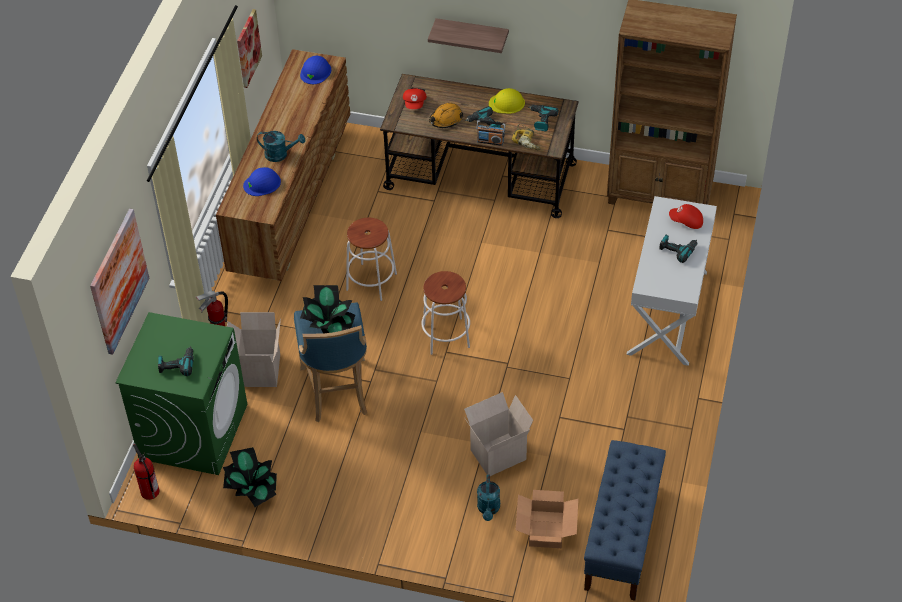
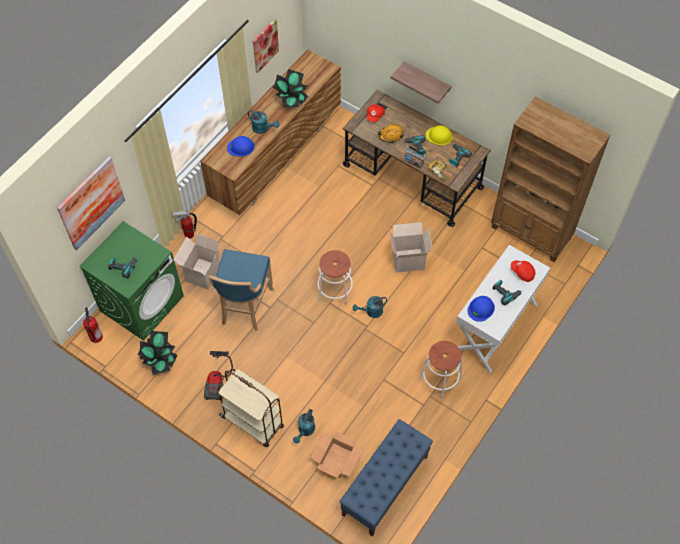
camera: 20 degrees right, 10 degrees up
blue hard hat [300,56,331,84] -> blue hard hat moved to [467,296,495,322]
potted plant [300,285,355,333] -> potted plant moved to [272,69,308,108]
white stool [346,218,397,301] -> white stool moved to [419,341,462,400]
cardboard box [464,392,533,476] -> cardboard box moved to [390,222,432,273]
none -> vacuum cleaner [204,351,233,400]
none -> beige cart [218,369,284,447]
none -> turquoise watering can [353,296,387,318]

